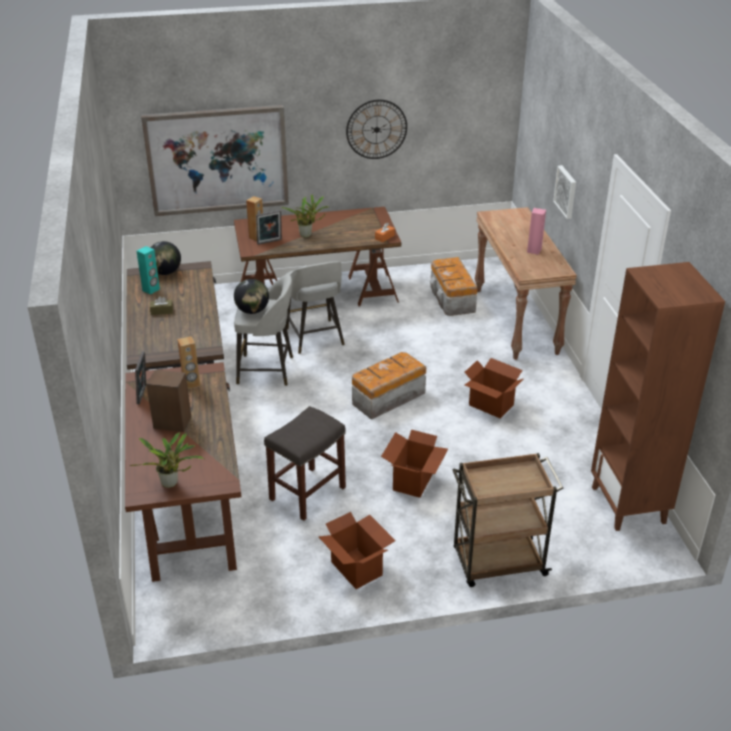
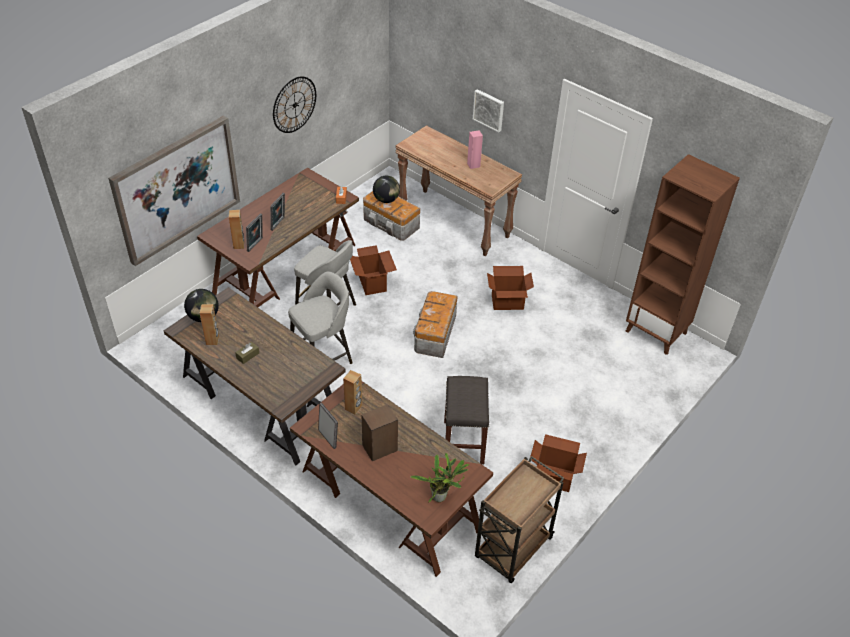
camera: 40 degrees left, 10 degrees up
turquoise speaker [137,246,160,295] -> brown speaker [200,304,219,345]
globe [234,279,269,314] -> globe moved to [373,176,400,203]
potted plant [280,195,331,238] -> picture frame [270,193,285,231]
cardboard box [381,429,448,498] -> cardboard box moved to [350,245,397,295]
brown cart [453,453,563,587] -> brown cart moved to [475,456,564,583]

